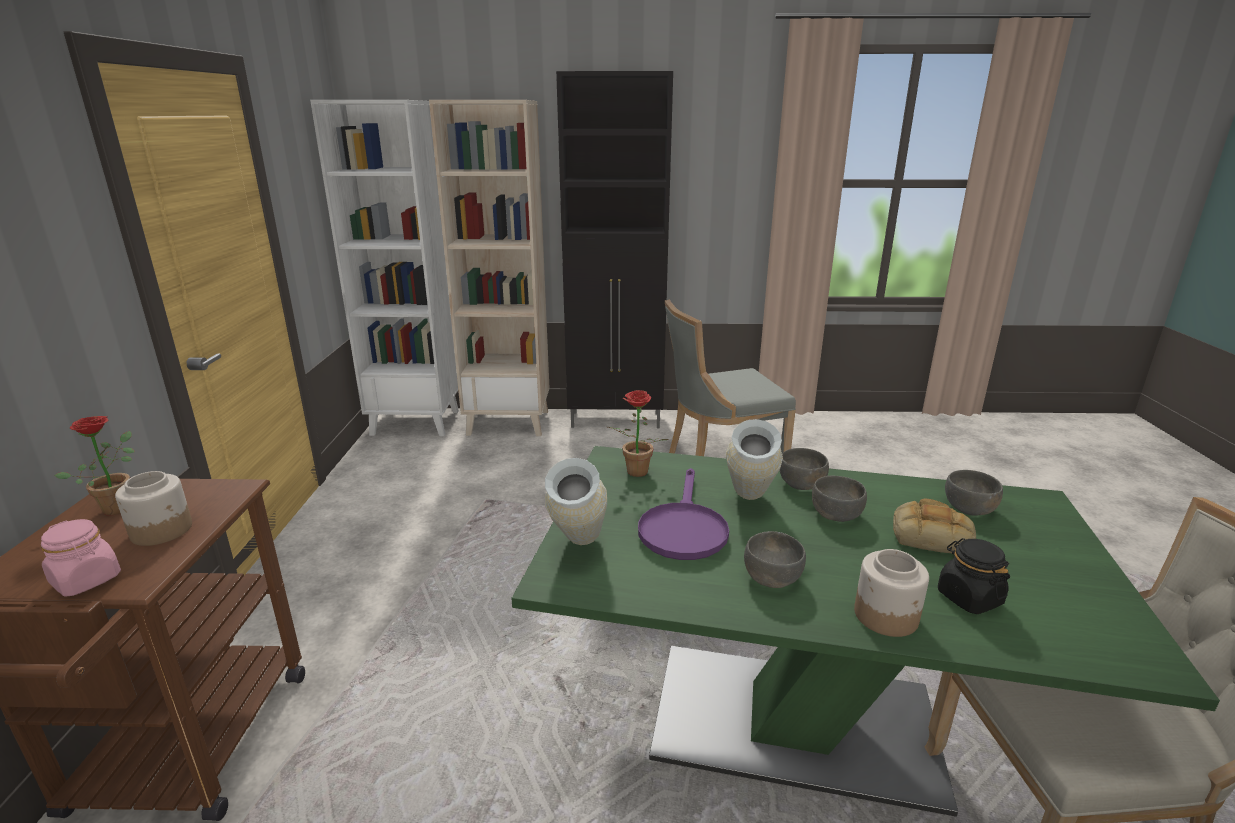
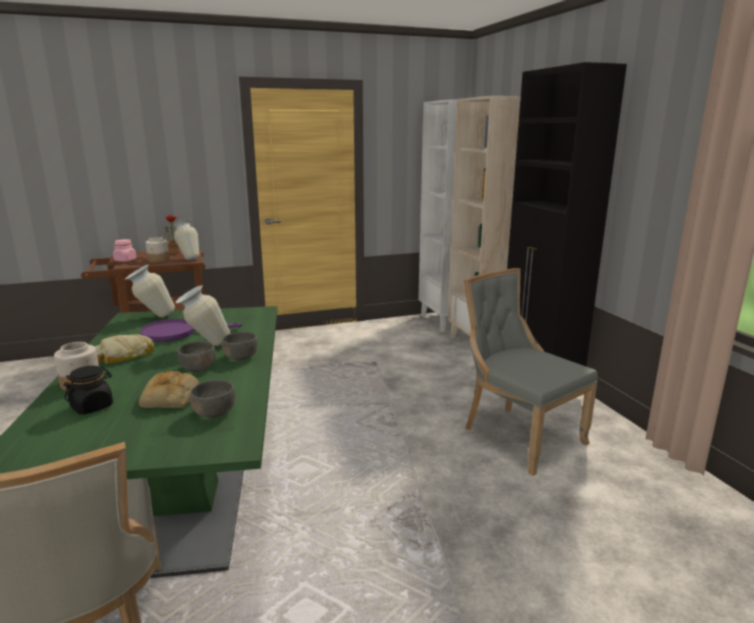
camera: 70 degrees right, 5 degrees down
potted plant [608,390,669,477] -> none
grey bowl [744,531,806,588] -> bread [95,334,154,364]
none -> vase [172,219,199,260]

